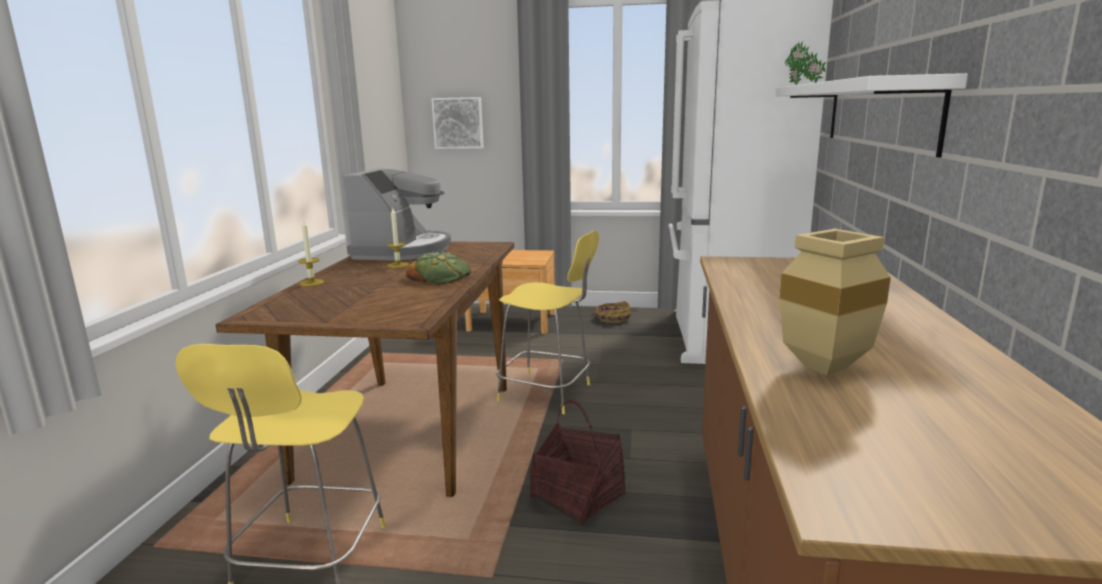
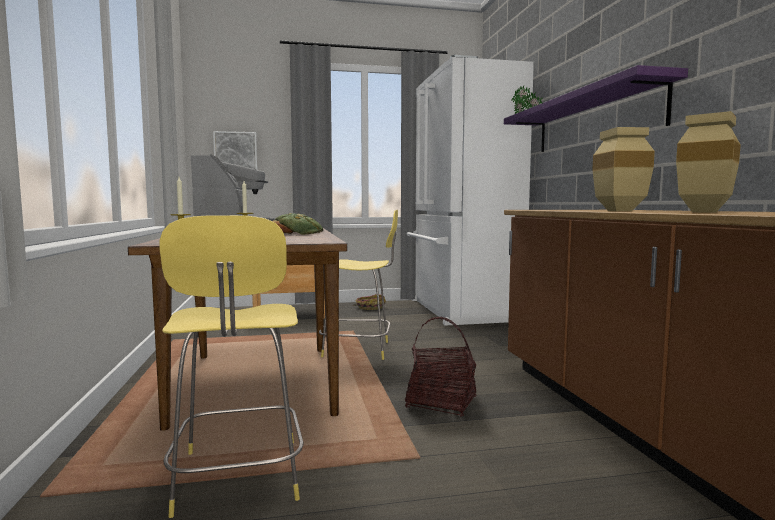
camera: 20 degrees left, 10 degrees down
white shelf [776,73,968,158] -> purple shelf [504,65,688,152]
none -> beige vase [592,127,655,211]

